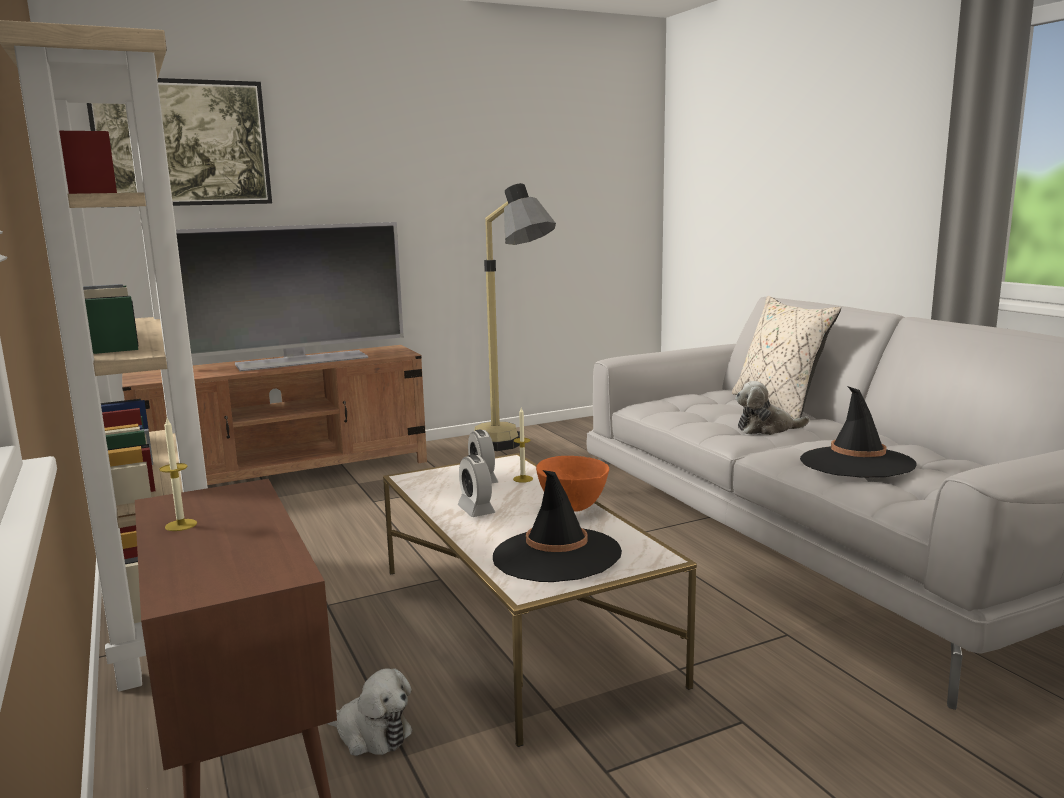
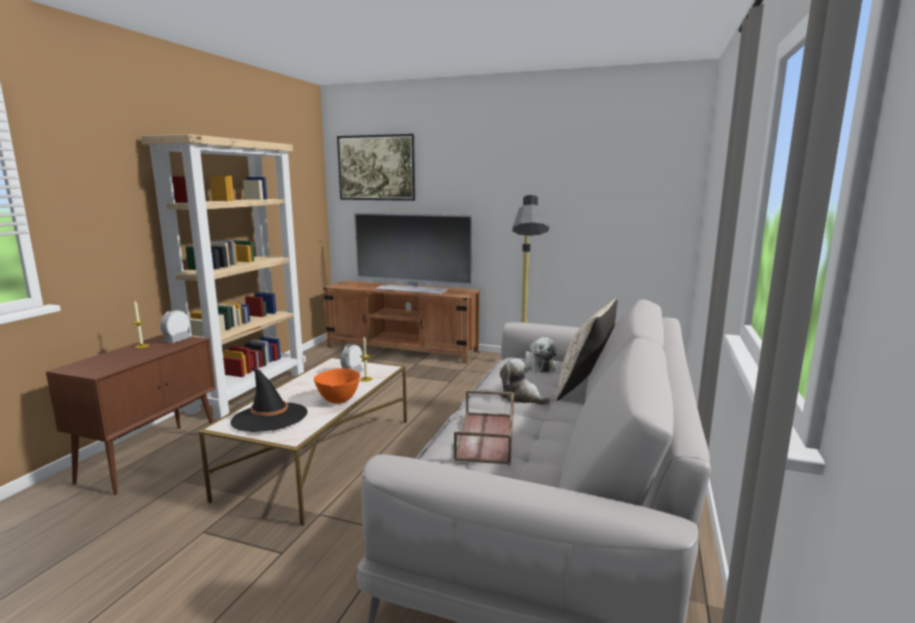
camera: 45 degrees right, 0 degrees up
plush toy [327,668,413,756] -> plush toy moved to [525,337,557,373]
alarm clock [457,455,495,517] -> alarm clock moved to [160,309,191,343]
black hat [800,386,917,478] -> brown tray [454,390,514,465]

